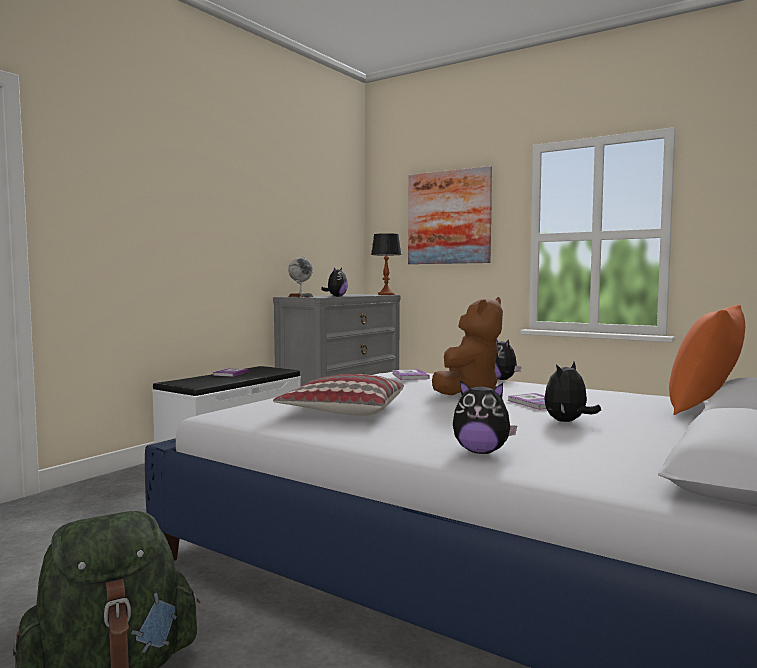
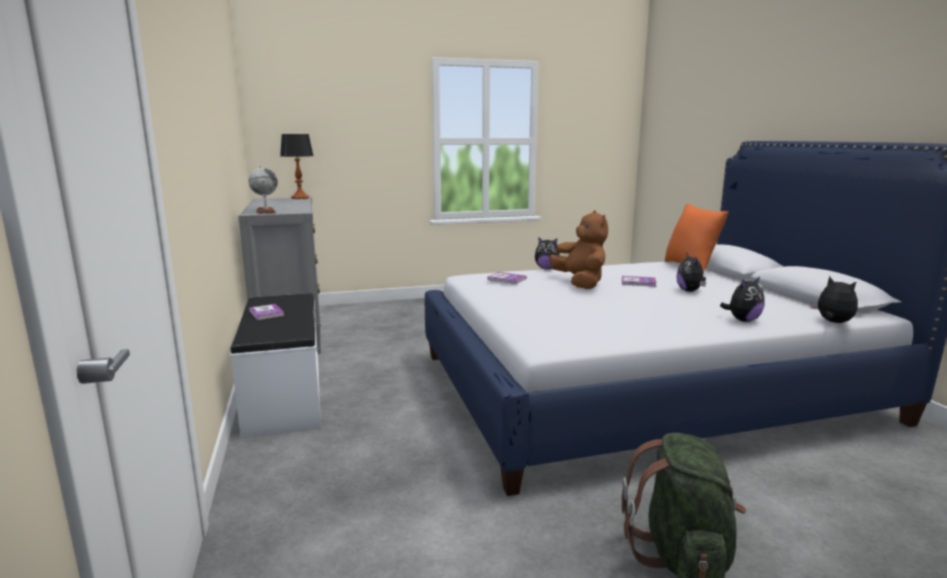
camera: 50 degrees left, 10 degrees up
pillow [273,374,404,416] -> none
plush toy [321,267,348,297] -> plush toy moved to [811,276,858,323]
picture [408,166,492,264] -> none

